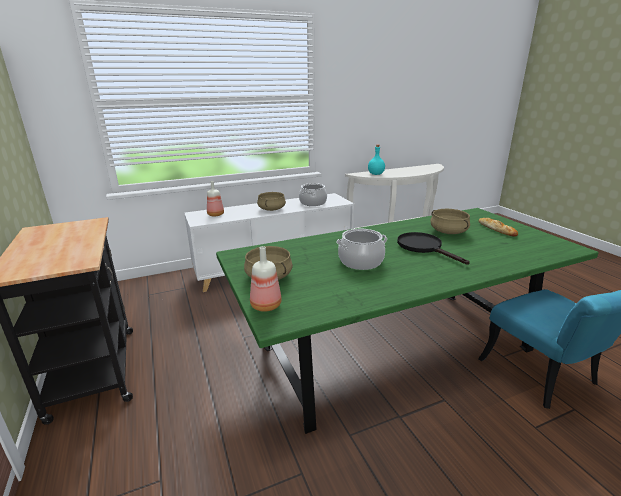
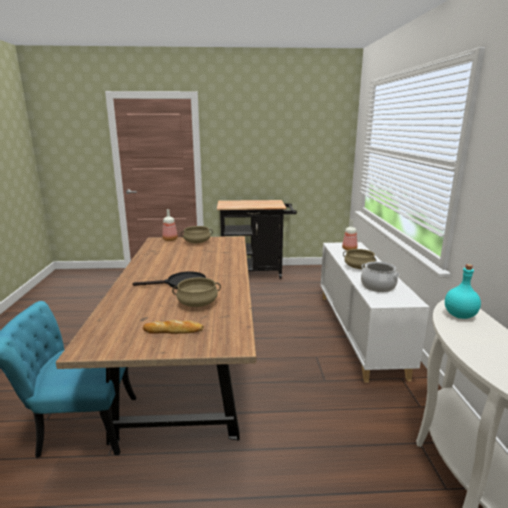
camera: 110 degrees right, 5 degrees down
green dining table [216,208,599,434] -> brown dining table [56,236,256,445]
cooking pot [336,229,387,270] -> none

